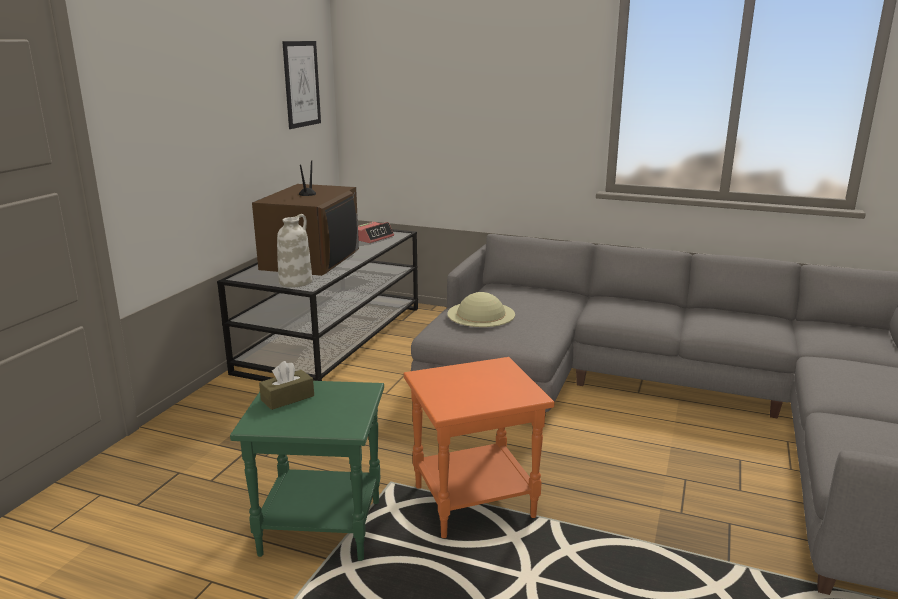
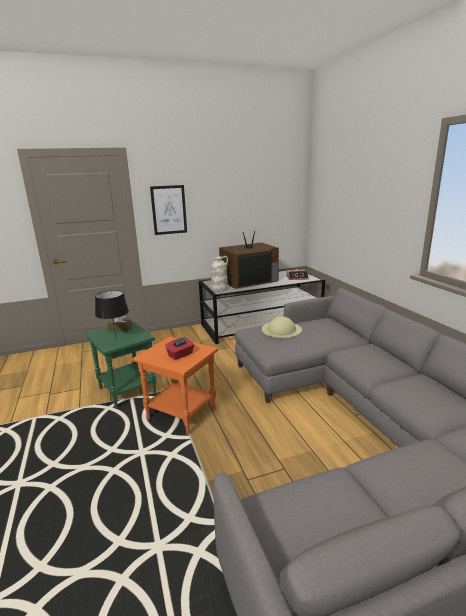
camera: 50 degrees right, 0 degrees up
picture [282,41,321,129] -> picture moved to [150,185,187,235]
none -> black table lamp [95,290,129,337]
none -> red tissue box [165,337,194,360]

